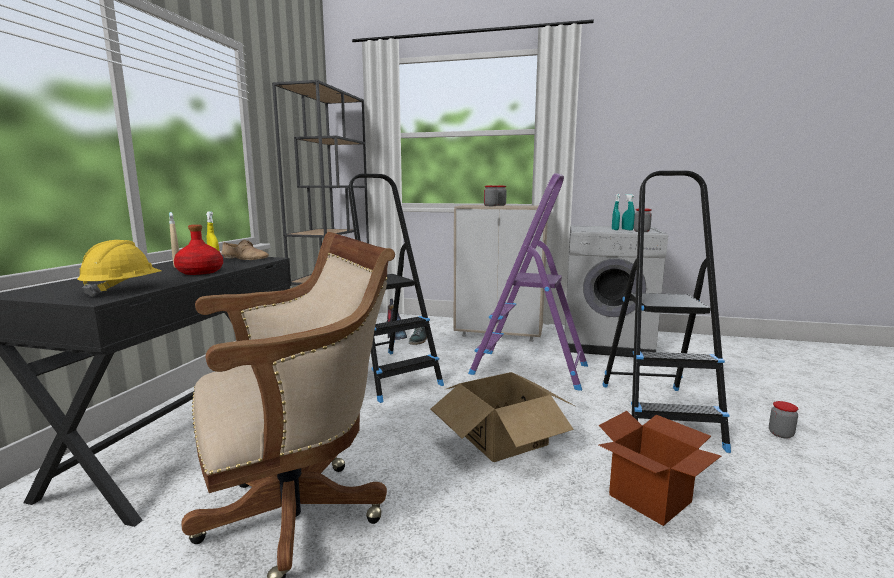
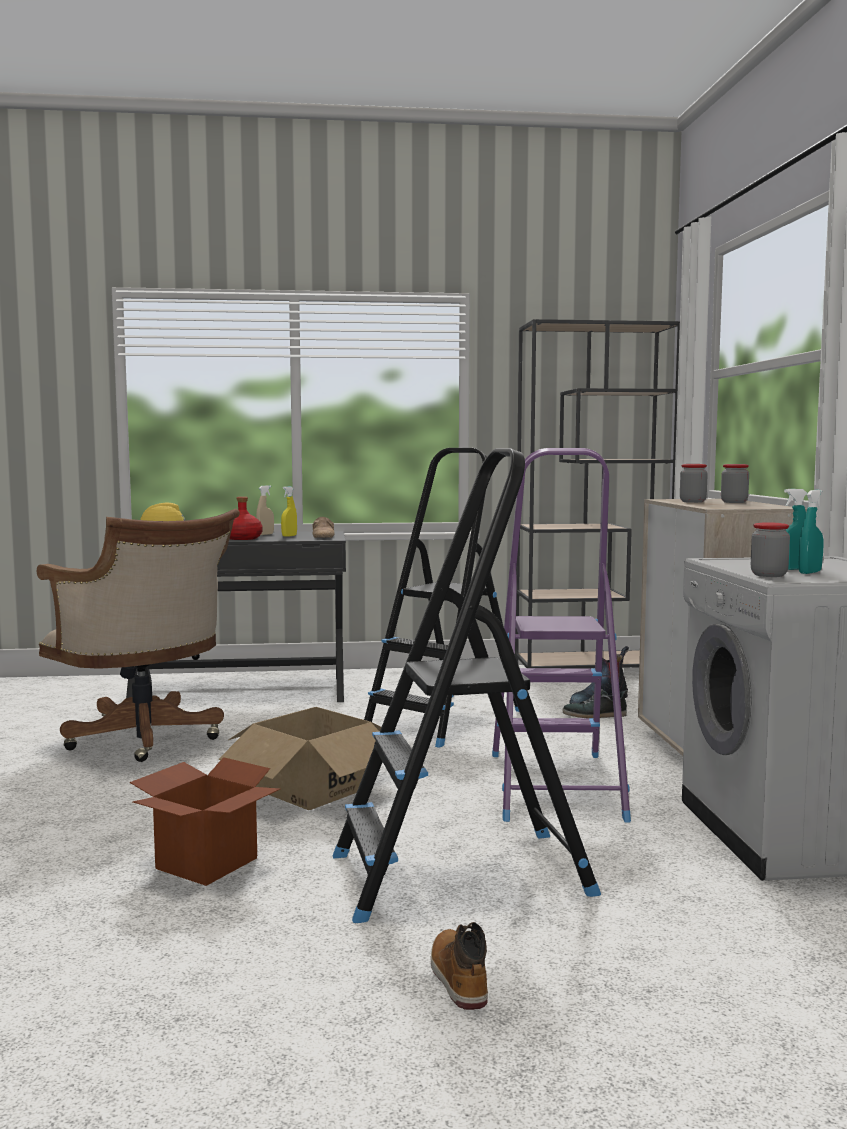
camera: 70 degrees right, 5 degrees down
jar [769,401,798,439] -> boot [431,922,488,1010]

